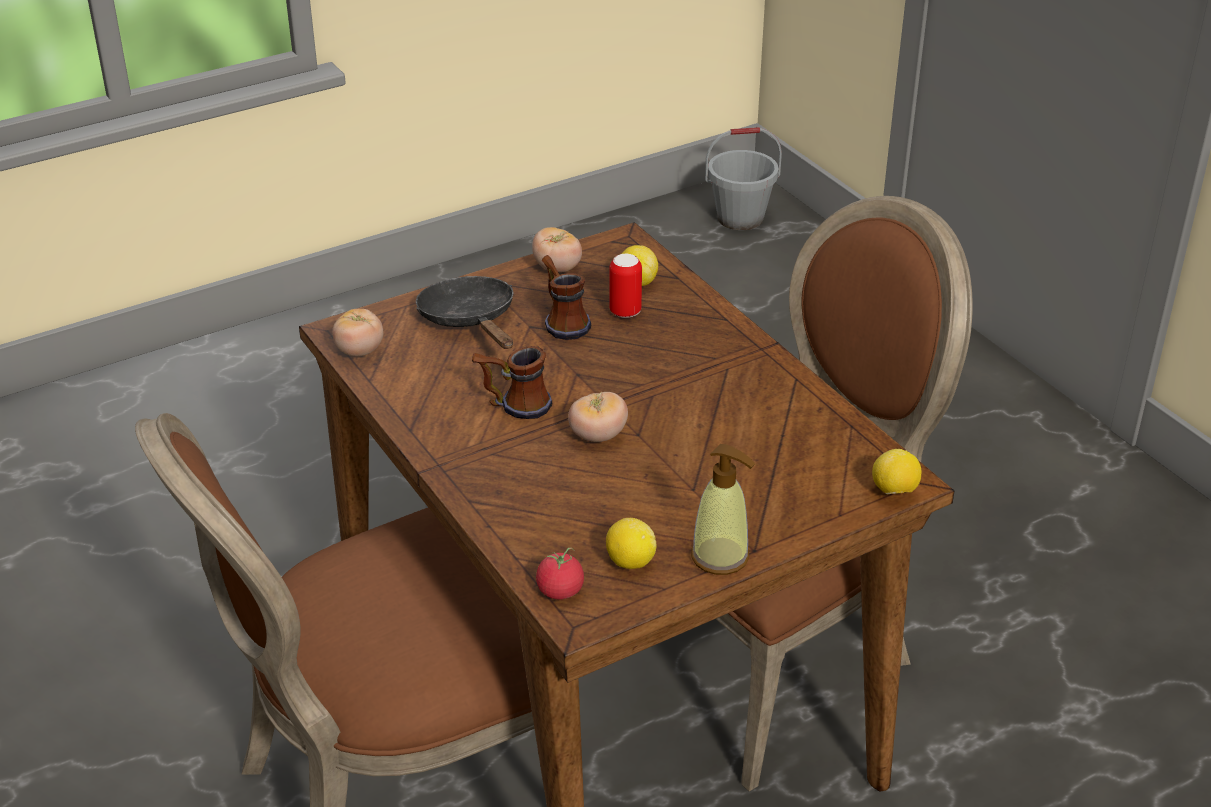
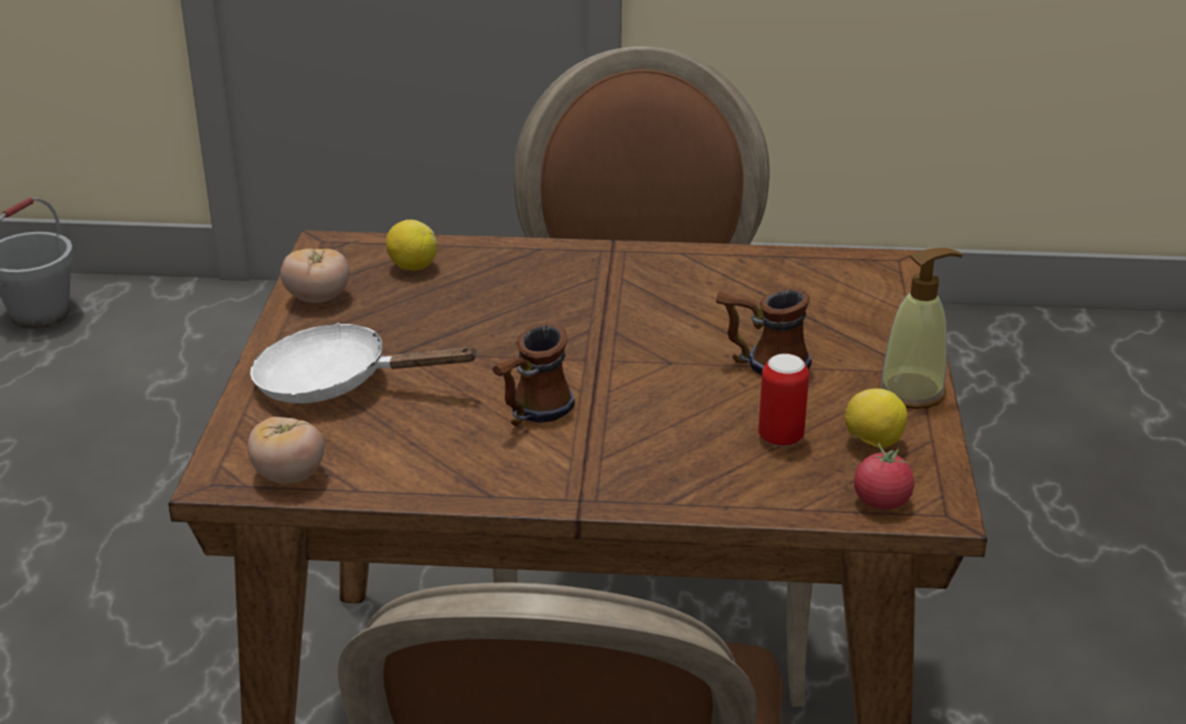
camera: 55 degrees left, 5 degrees down
black frying pan [416,276,514,349] -> white frying pan [250,323,479,404]
mug [542,255,591,340] -> mug moved to [716,288,812,375]
tomato [568,392,628,442] -> none
can [609,254,642,318] -> can moved to [758,354,809,447]
lemon [872,449,921,495] -> none

